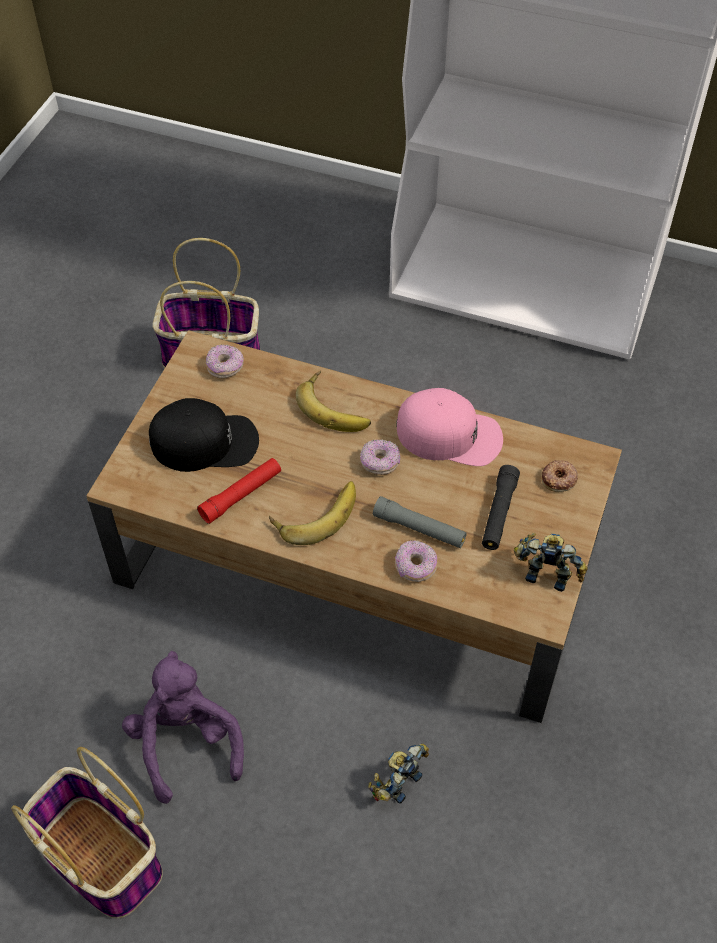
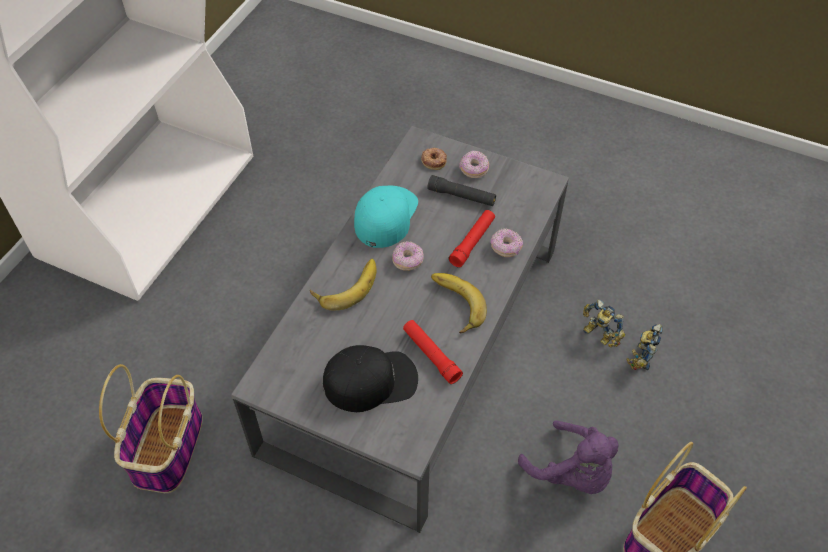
camera: 85 degrees left, 0 degrees up
brown coffee table [87,330,622,723] -> grey coffee table [231,126,569,533]
purple plush toy [122,651,244,804] -> purple plush toy turned 120 degrees counterclockwise [518,421,619,494]
black cap [149,398,259,472] -> black cap turned 75 degrees clockwise [323,345,418,412]
donut [206,344,244,378] -> donut moved to [459,151,489,178]
grey flashlight [373,496,467,548] -> red flashlight [449,210,495,268]
pink cap [396,388,503,466] -> turquoise cap [354,186,418,248]
toy robot [514,532,588,592] -> toy robot moved to [626,324,663,370]

